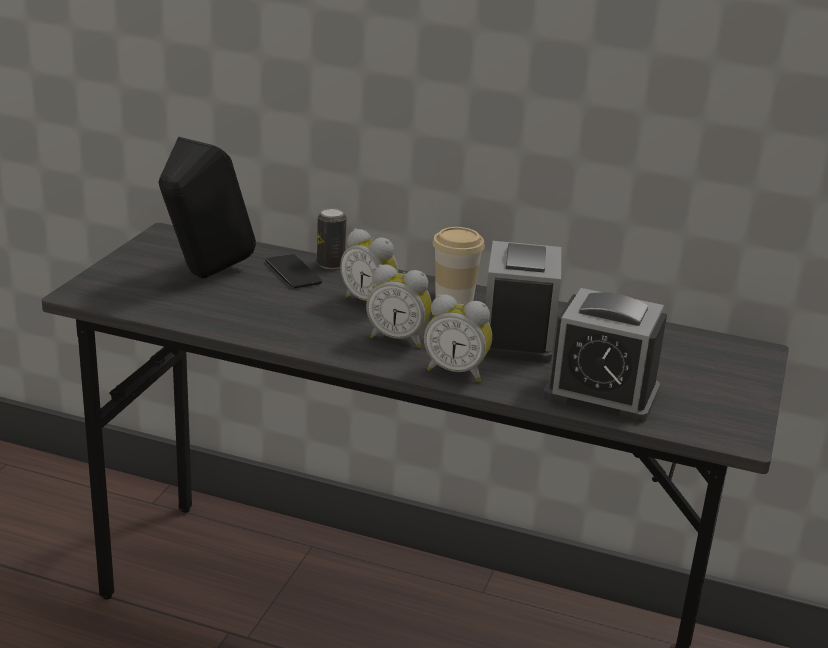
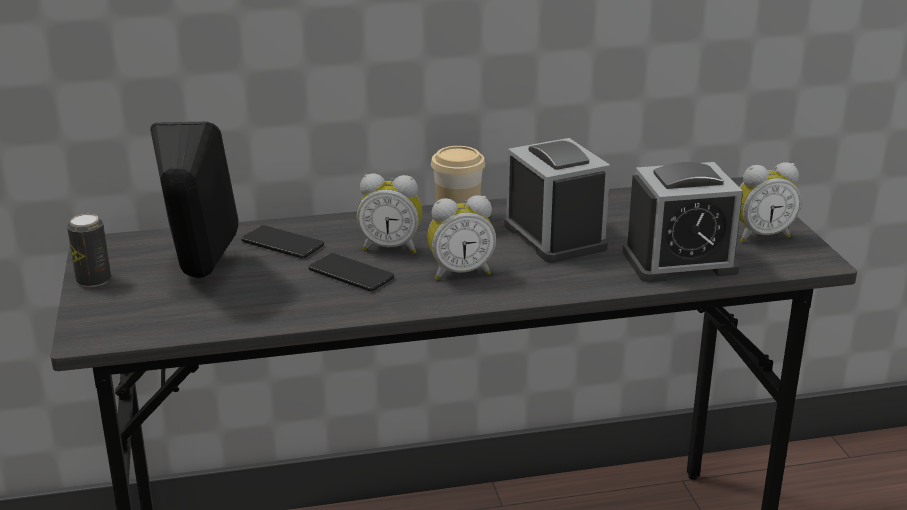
camera: 30 degrees left, 0 degrees up
can [317,208,346,269] -> can moved to [67,214,111,287]
alarm clock [424,294,492,382] -> alarm clock moved to [740,162,801,242]
none -> phone [308,253,394,291]

